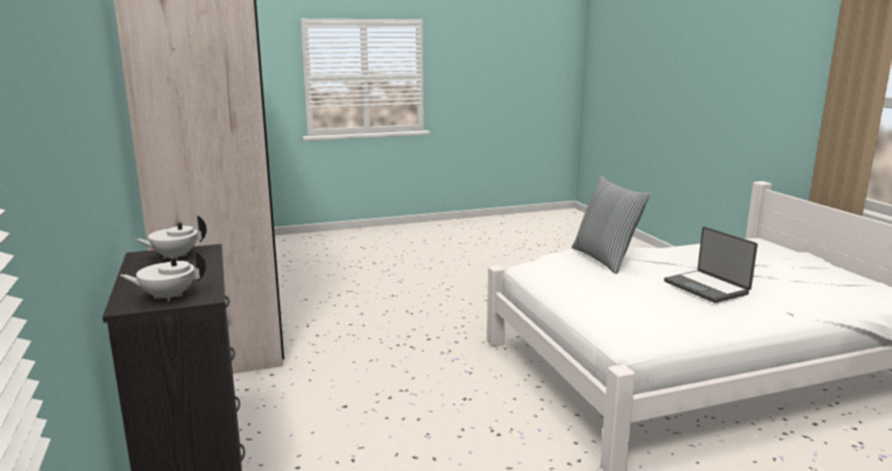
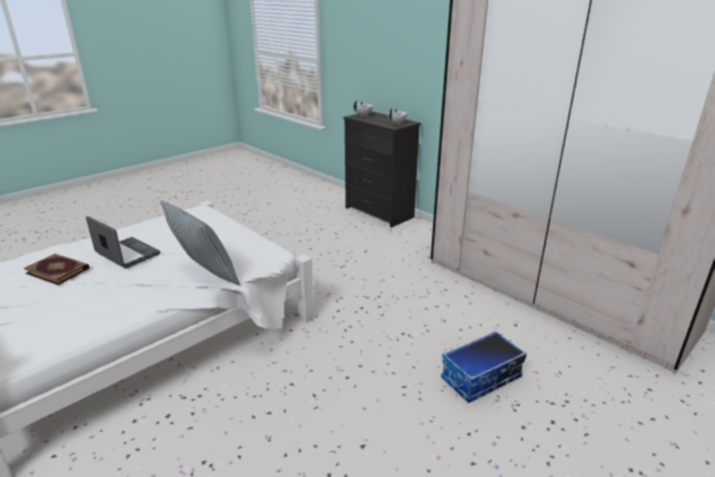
camera: 155 degrees right, 10 degrees up
none -> book [24,254,89,285]
none -> storage box [441,331,527,403]

